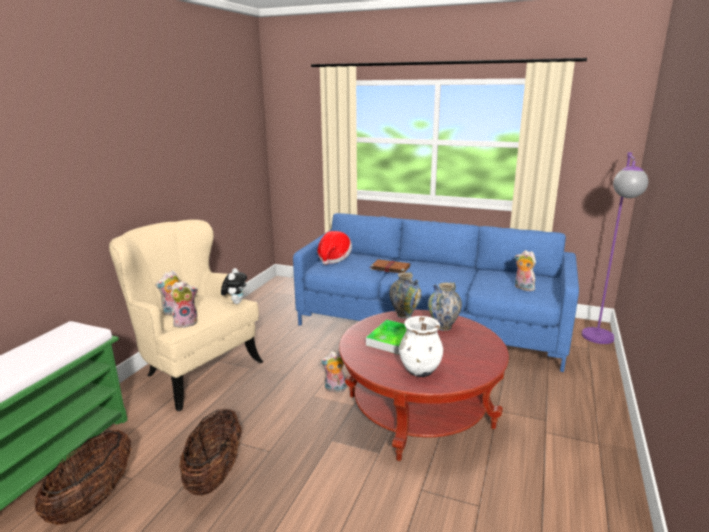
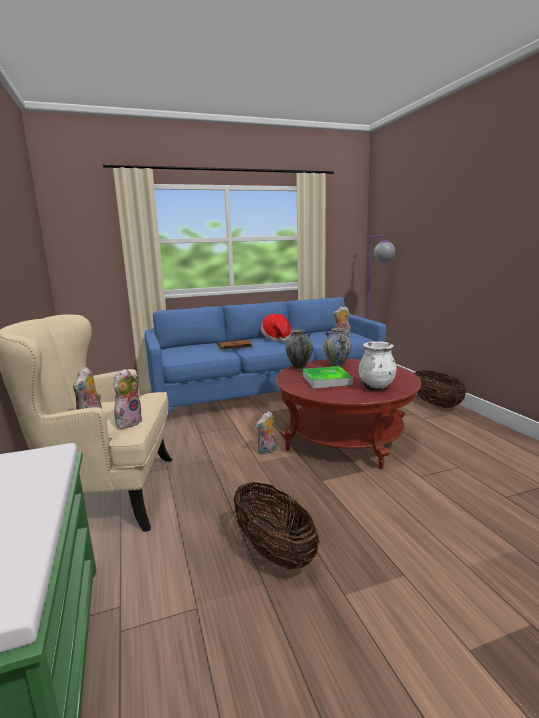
camera: 40 degrees left, 5 degrees down
basket [35,430,131,525] -> basket moved to [414,370,466,408]
plush toy [221,268,247,304] -> none
hat [317,231,352,265] -> hat moved to [261,314,292,342]

